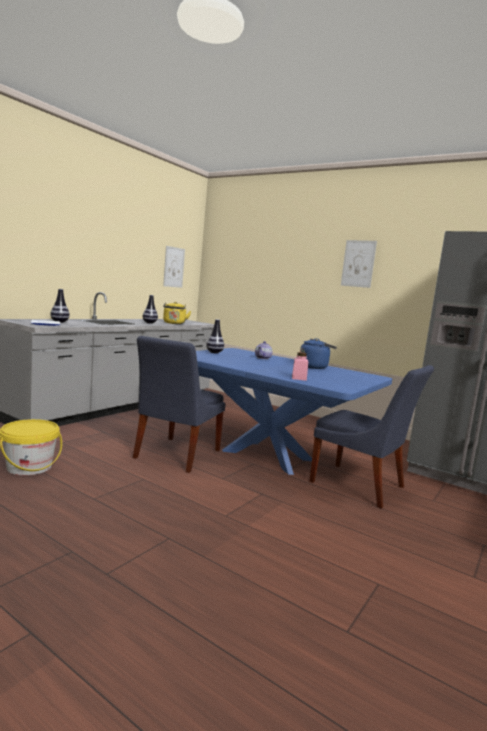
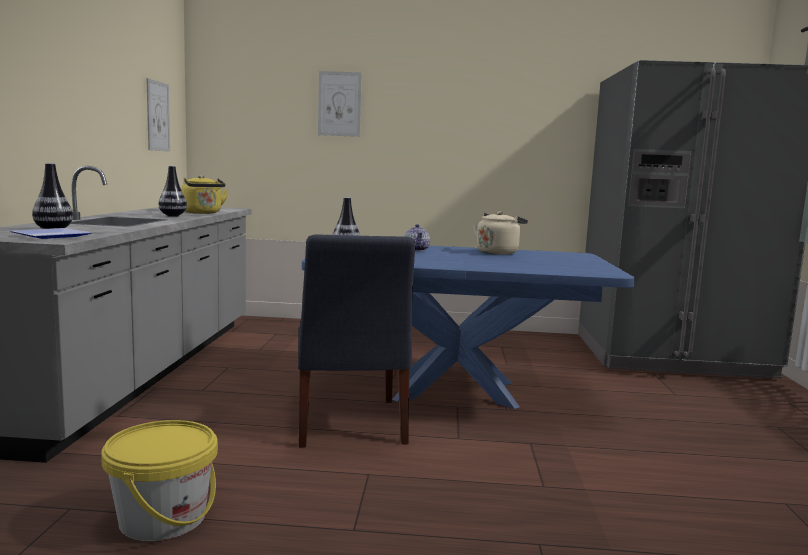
camera: 30 degrees left, 0 degrees up
pink jar [292,352,308,381] -> none
blue kettle [300,338,337,369] -> beige kettle [473,212,528,255]
blue chair [309,365,434,509] -> none
picture [341,240,377,288] -> picture moved to [318,71,362,137]

